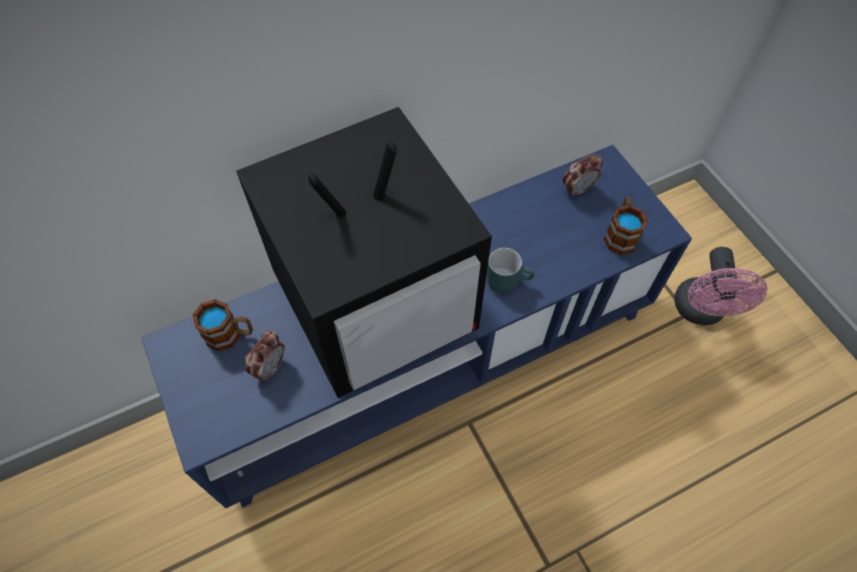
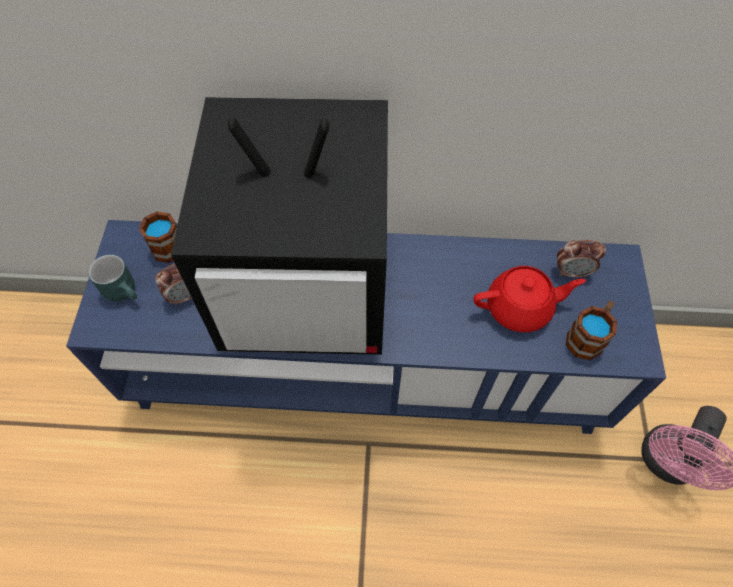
camera: 30 degrees right, 0 degrees up
turquoise mug [486,247,535,293] -> turquoise mug moved to [88,255,137,302]
none -> red teapot [473,266,586,332]

